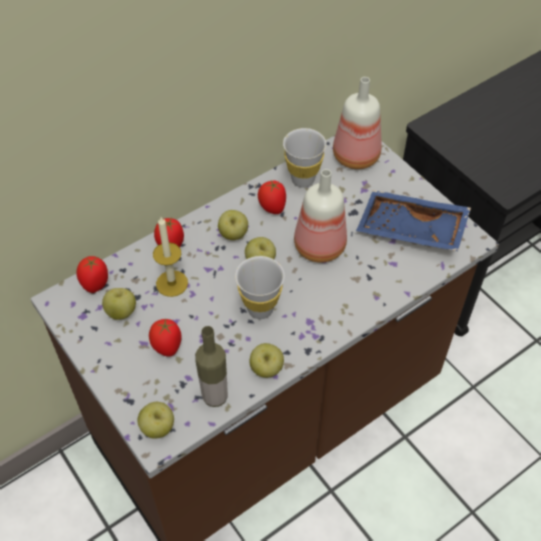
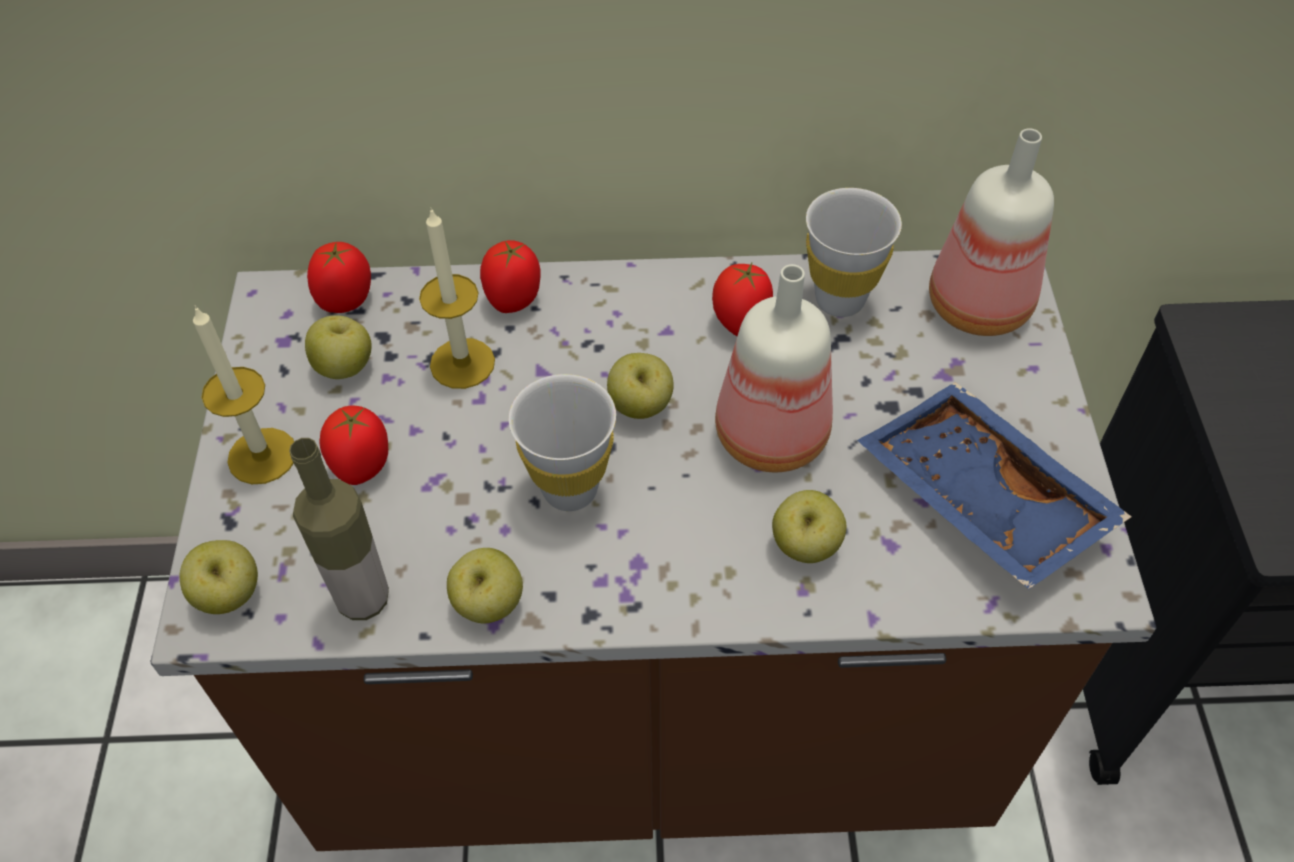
camera: 35 degrees right, 0 degrees up
apple [218,210,248,240] -> apple moved to [772,490,846,563]
none -> candle [193,305,294,484]

